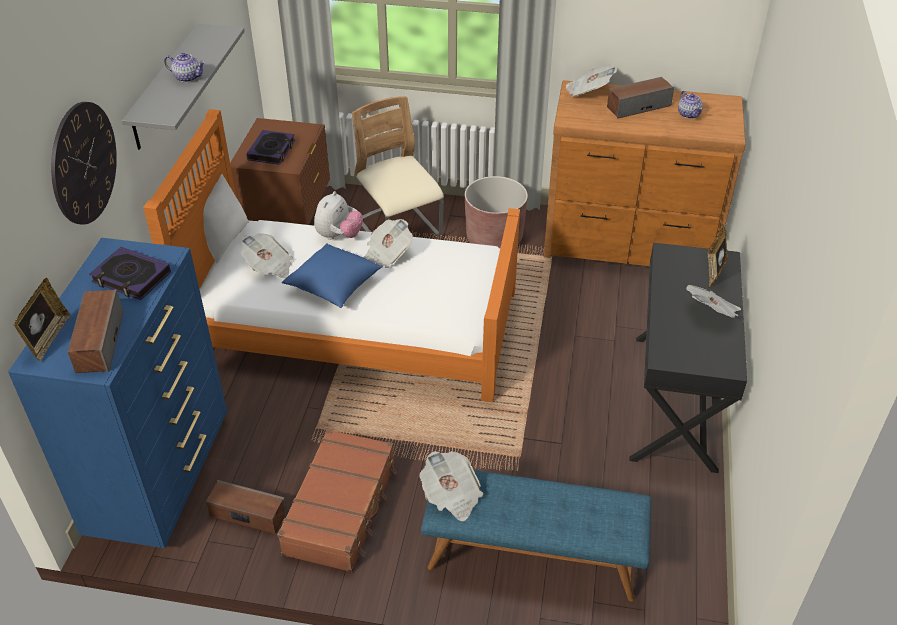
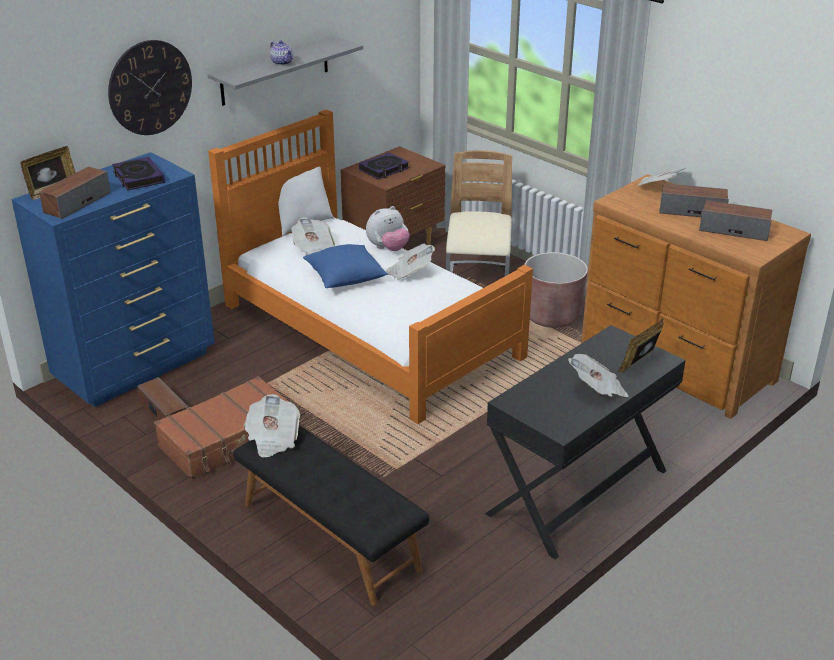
camera: 35 degrees right, 10 degrees down
blue bench [421,470,651,602] -> black bench [233,425,429,606]
teapot [678,91,703,119] -> speaker [699,200,772,241]

